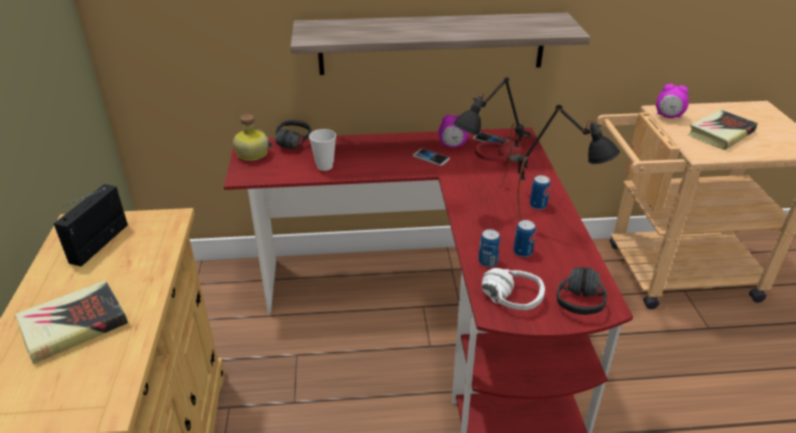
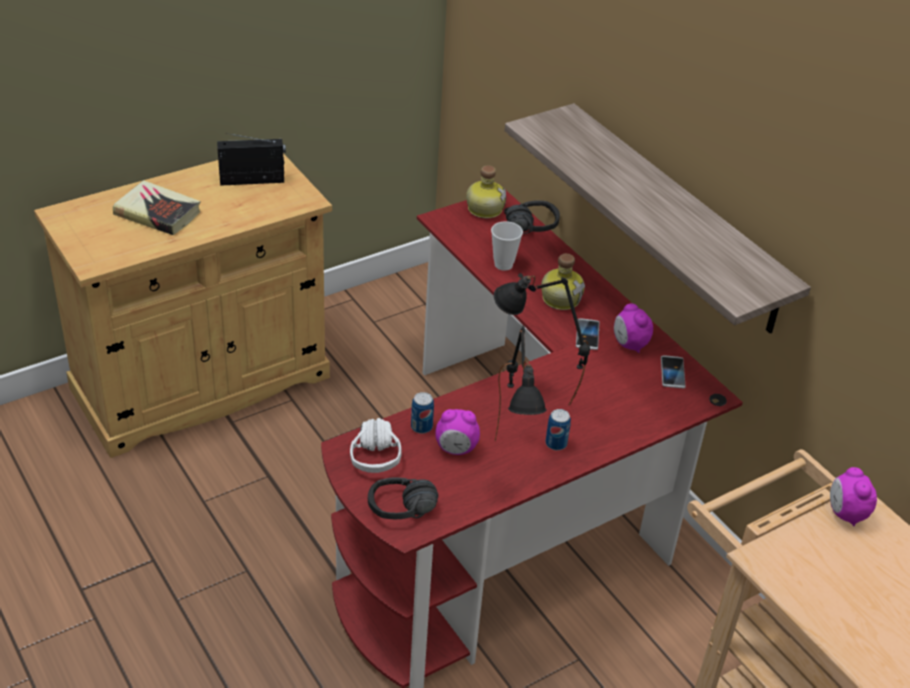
camera: 60 degrees right, 5 degrees up
red headphones [475,141,523,164] -> none
can [513,220,536,257] -> alarm clock [435,409,480,455]
book [688,109,758,150] -> none
none -> bottle [541,254,585,310]

